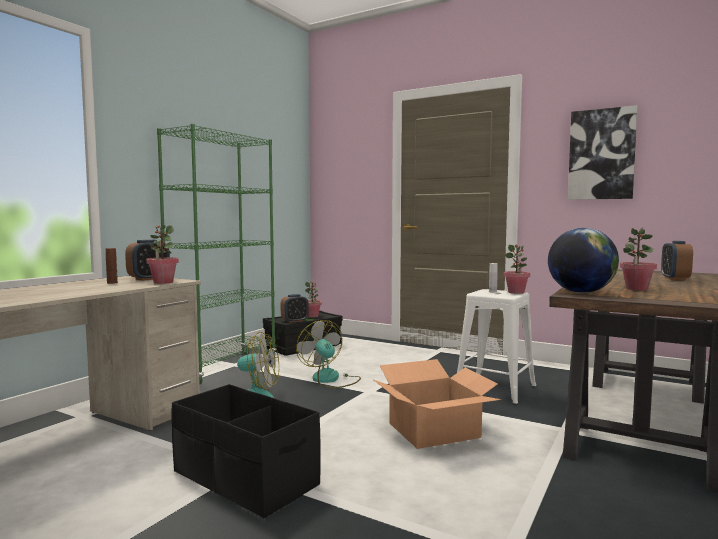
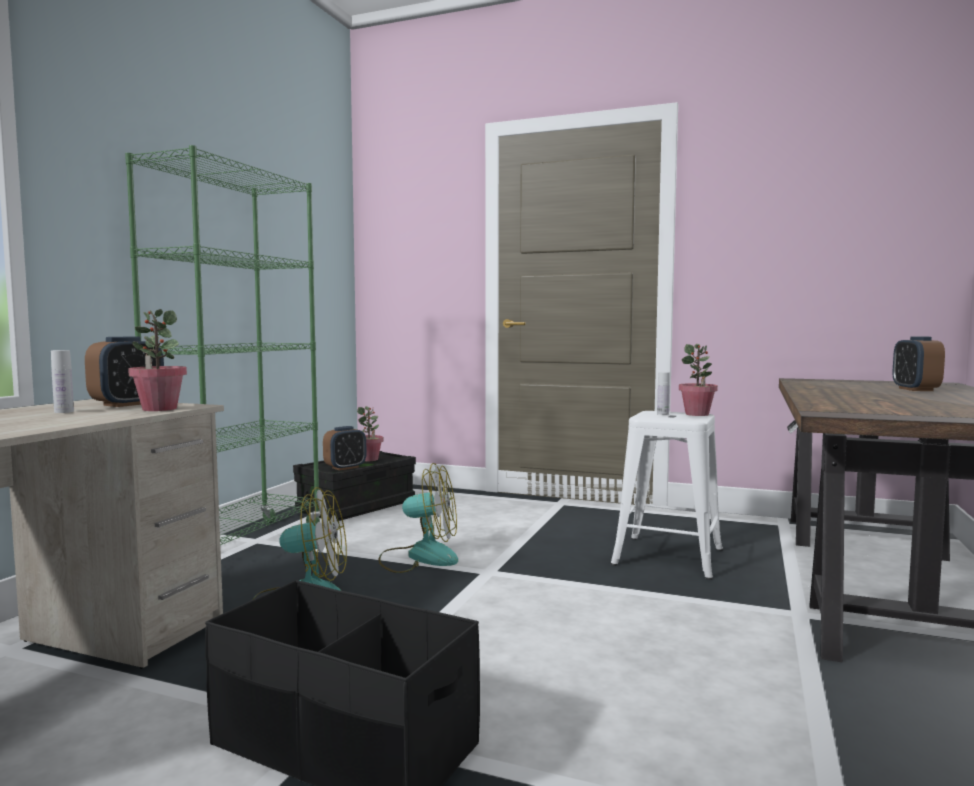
camera: 10 degrees left, 0 degrees up
brown bottle [106,248,118,284] -> white bottle [51,350,74,413]
fan [296,320,361,388] -> fan turned 135 degrees clockwise [379,463,458,573]
cardboard box [374,359,501,449] -> none
globe [548,228,619,293] -> none
picture [568,105,638,200] -> none
potted plant [620,228,657,291] -> none

